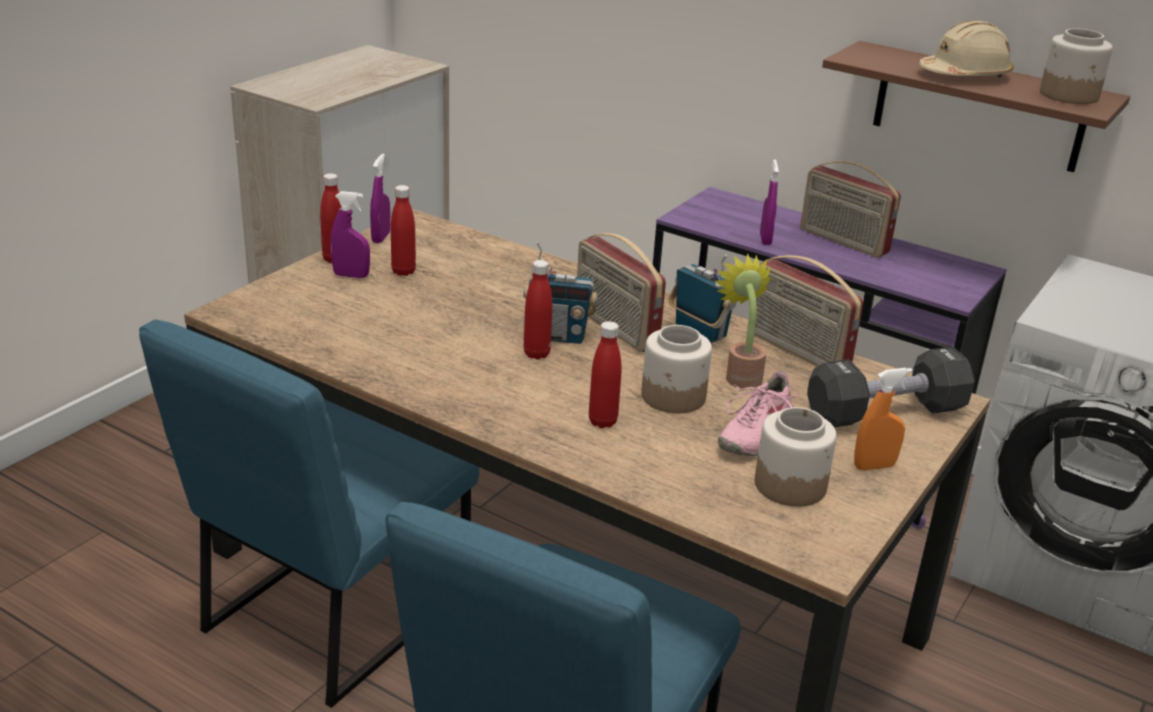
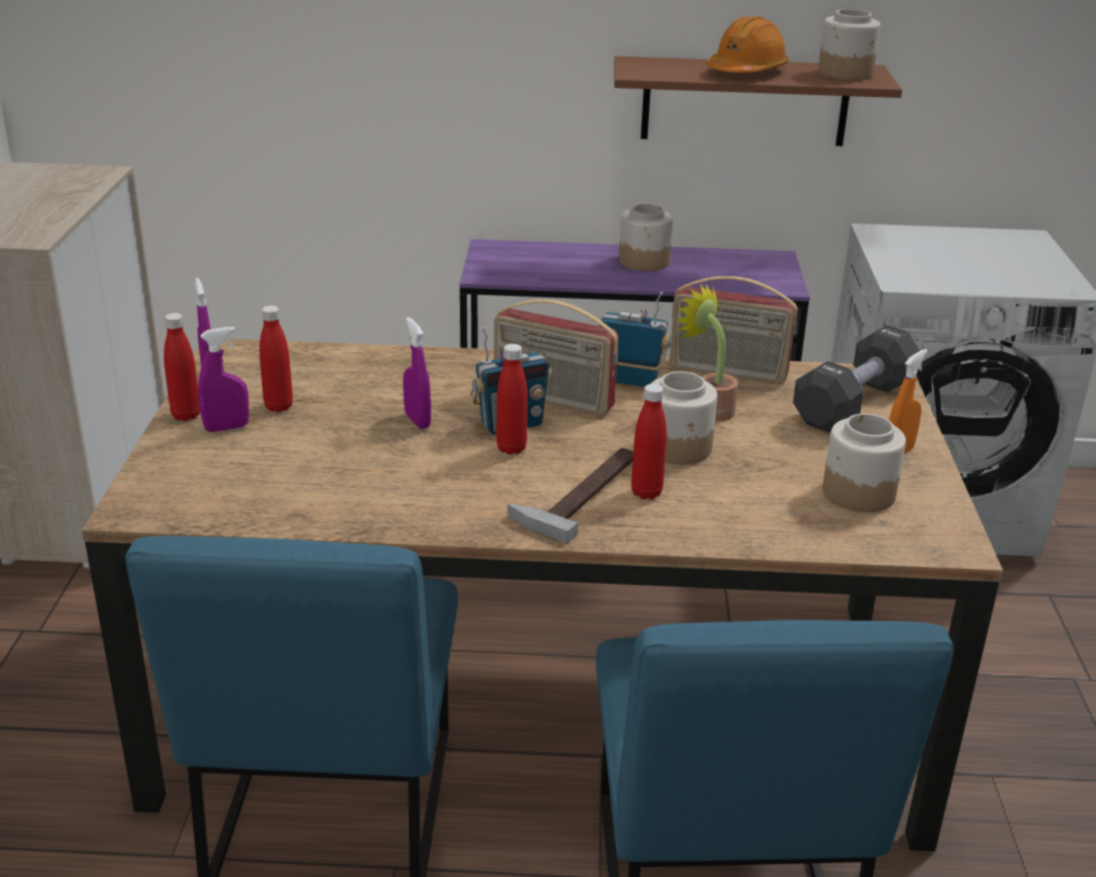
camera: 30 degrees left, 0 degrees up
pink shoe [718,370,804,456] -> none
purple spray bottle [760,159,779,245] -> purple spray bottle moved to [403,317,431,429]
radio [800,161,901,258] -> jar [619,203,673,271]
beige hard hat [919,21,1014,77] -> orange hard hat [706,16,788,73]
none -> hammer [507,448,633,544]

